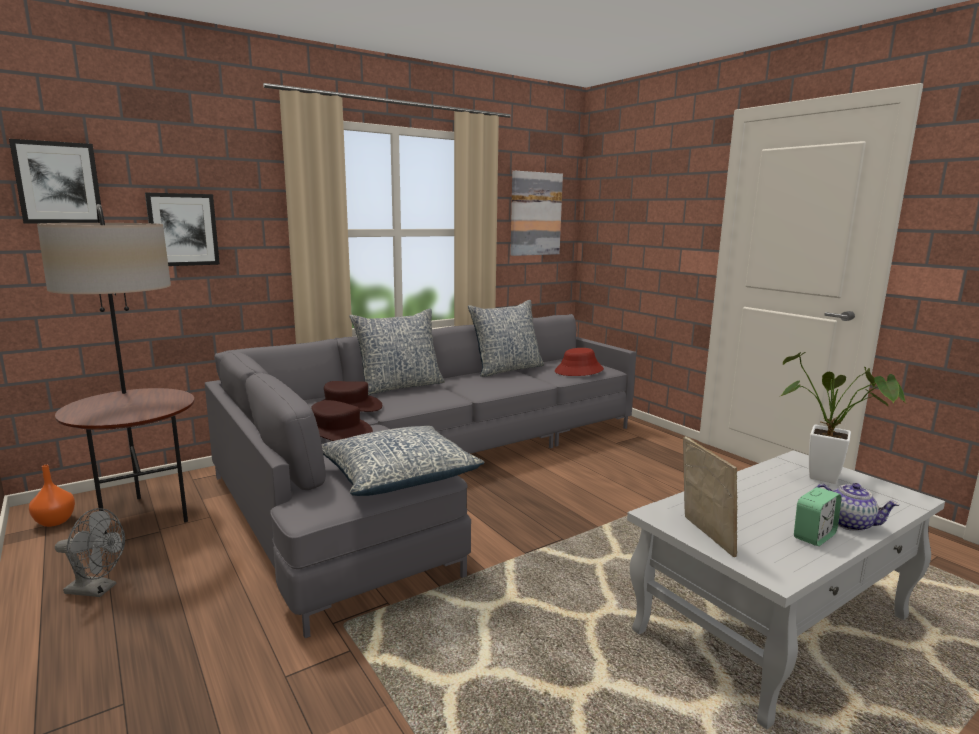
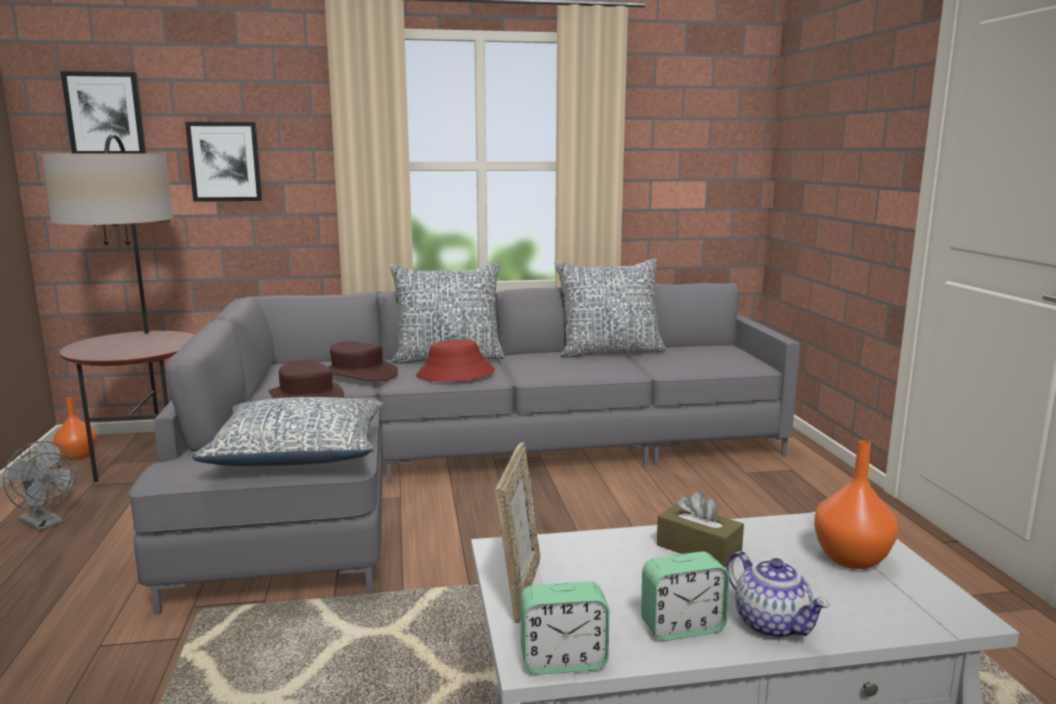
camera: 25 degrees right, 0 degrees up
picture [510,171,563,256] -> none
red hat [555,348,604,376] -> red hat moved to [416,339,495,381]
potted plant [779,352,906,484] -> orange vase [814,440,898,569]
none -> alarm clock [520,581,609,675]
none -> brown tissue box [657,491,744,568]

